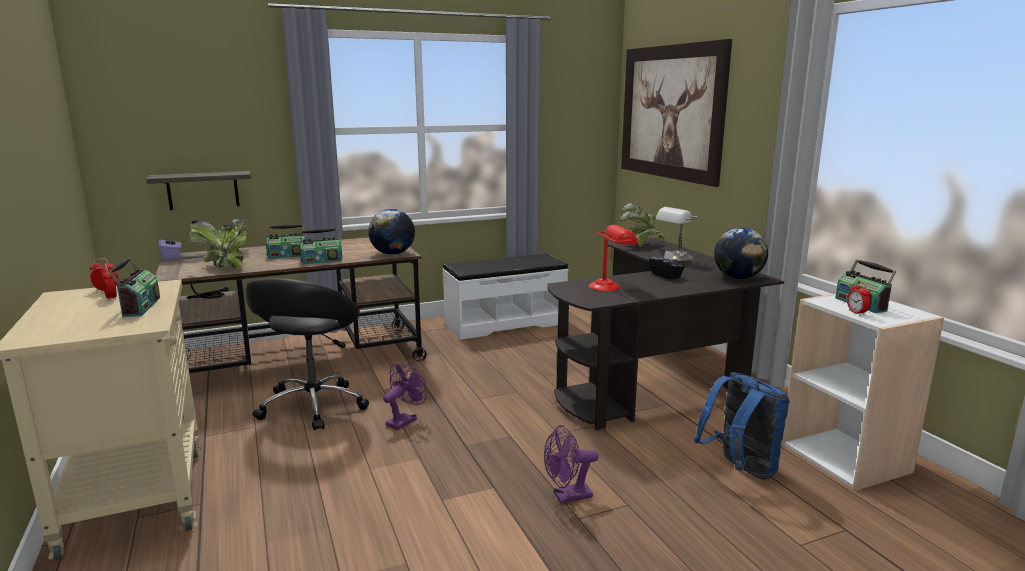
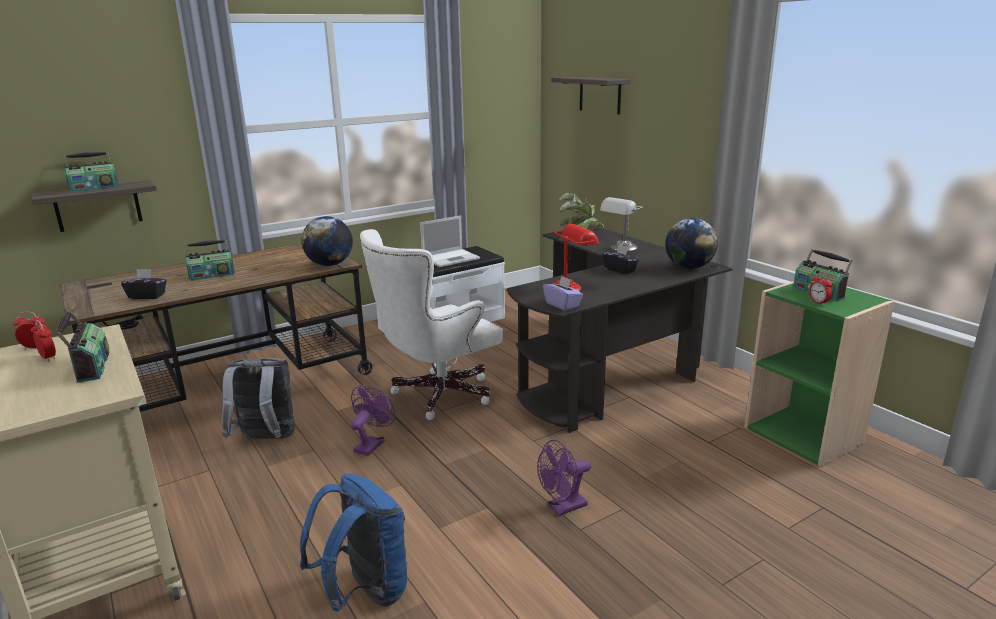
camera: 10 degrees left, 5 degrees up
purple tissue box [159,234,181,261] -> purple tissue box moved to [543,276,583,311]
potted plant [189,218,247,268] -> black tissue box [121,269,167,299]
black office chair [246,278,369,430] -> grey backpack [222,358,295,439]
radio [299,228,342,264] -> radio moved to [64,152,119,192]
picture [621,39,732,187] -> shelf [551,76,631,114]
blue backpack [694,372,789,480] -> blue backpack moved to [300,474,407,611]
white bookcase [781,294,944,491] -> green bookcase [744,281,895,467]
none -> white office chair [360,229,503,420]
none -> laptop [420,216,480,267]

